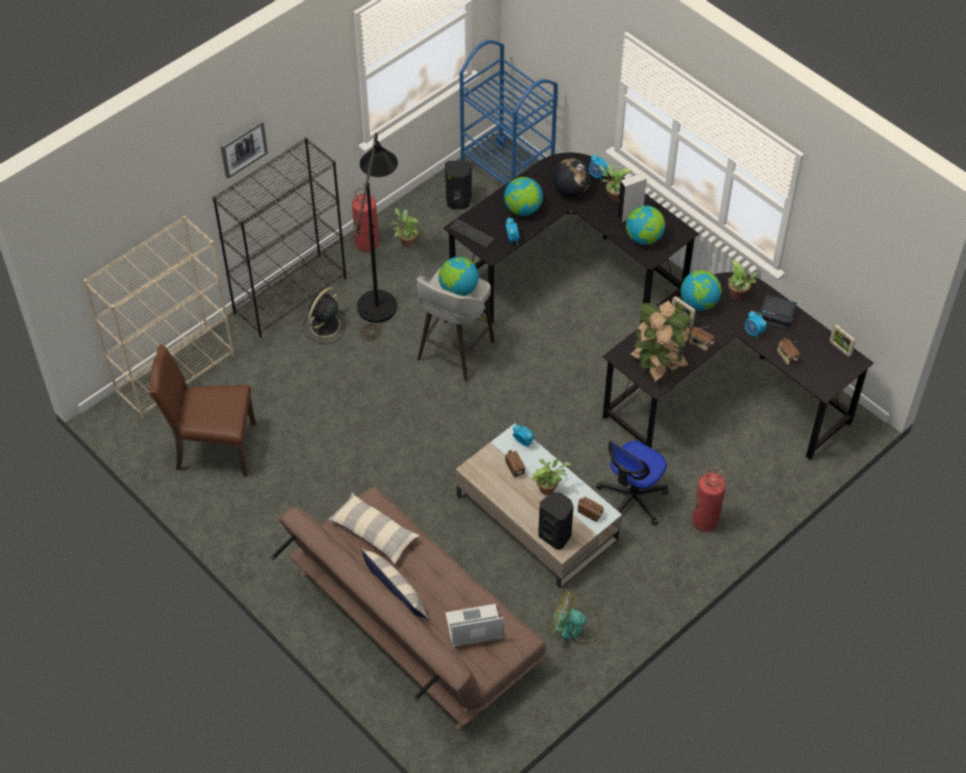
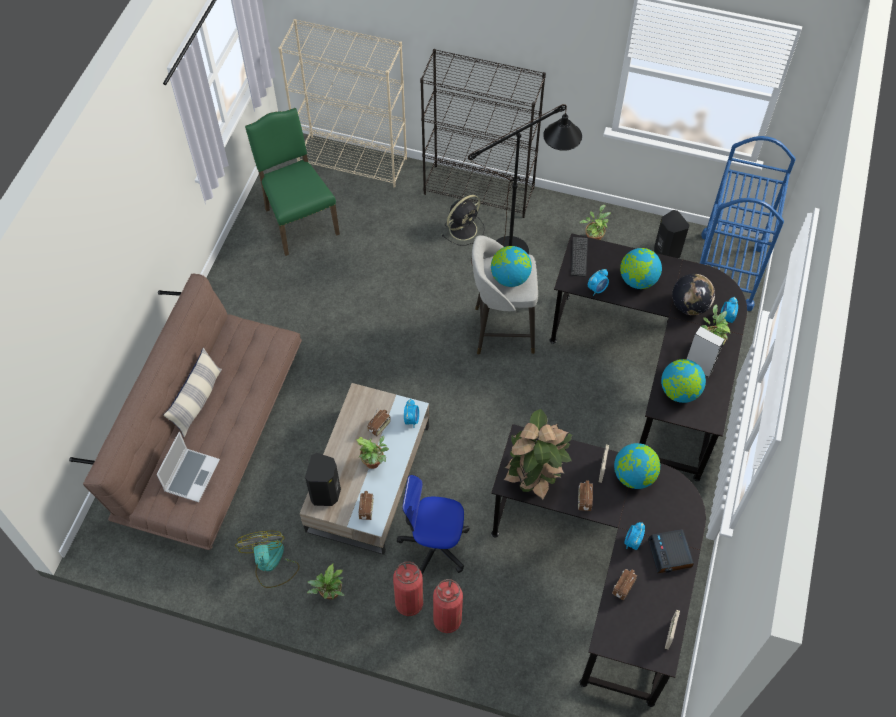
camera: 60 degrees right, 5 degrees up
brown chair [149,345,256,477] -> green chair [245,108,340,256]
picture [221,120,268,179] -> none
black fan [303,287,346,344] -> black fan turned 135 degrees clockwise [442,195,485,246]
pillow [328,493,420,564] -> none
fire extinguisher [352,188,379,252] -> fire extinguisher moved to [393,561,423,616]
laptop [445,604,503,647] -> laptop turned 60 degrees clockwise [156,432,220,502]
potted plant [728,260,758,299] -> potted plant moved to [307,563,345,600]

